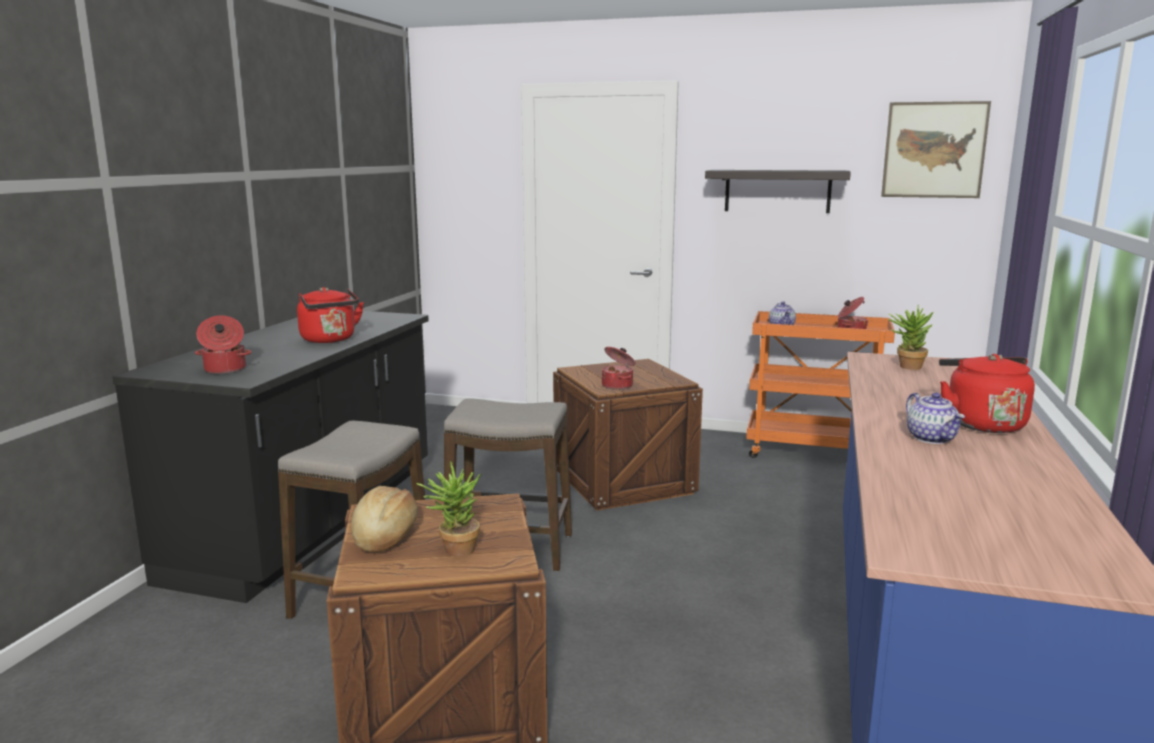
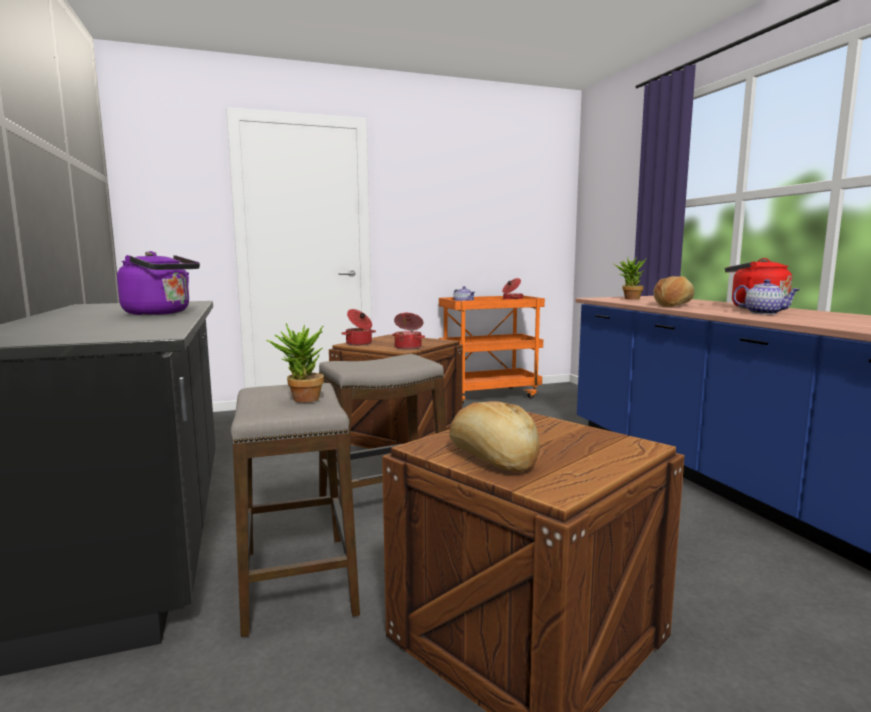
camera: 35 degrees left, 5 degrees down
cooking pot [195,316,252,374] -> cooking pot moved to [341,309,376,345]
red kettle [297,287,364,343] -> purple kettle [117,251,200,315]
potted plant [416,462,481,557] -> potted plant moved to [266,324,324,403]
shelf [705,170,851,213] -> none
picture [881,101,991,198] -> none
none -> bread [654,276,694,307]

